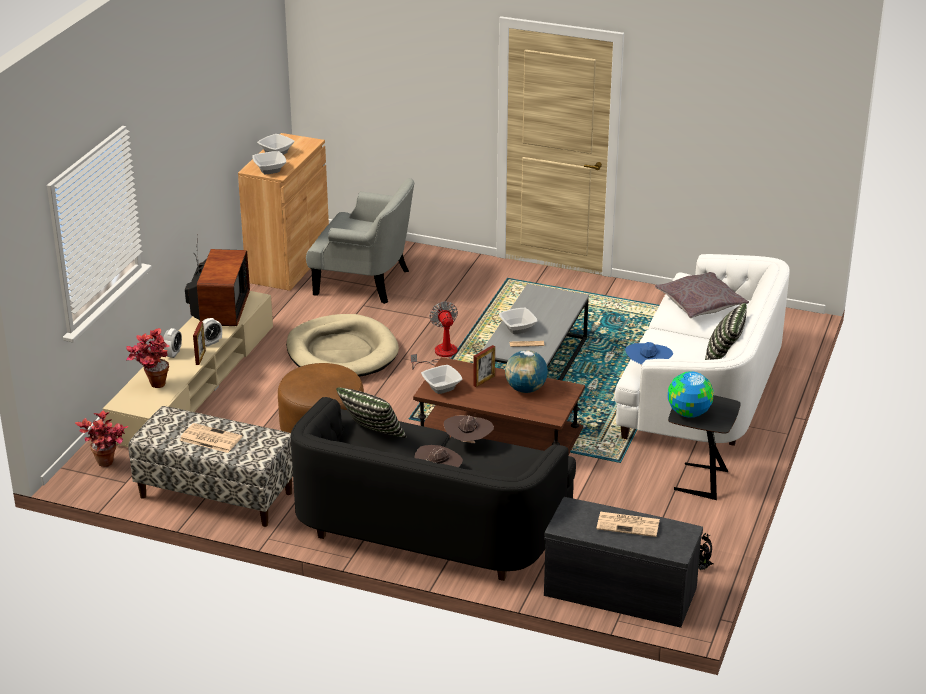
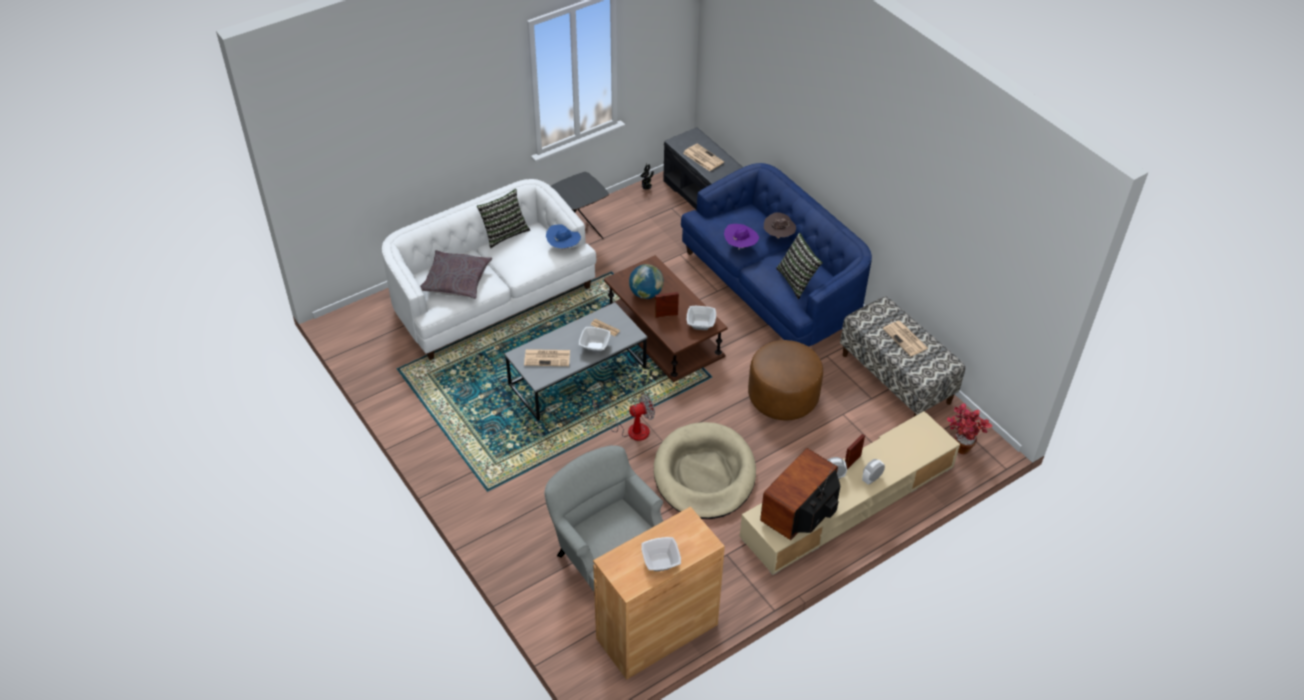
camera: 145 degrees left, 15 degrees up
potted plant [126,328,170,388] -> none
bowl [252,151,286,174] -> none
black sofa [291,397,576,581] -> blue sofa [681,163,872,347]
fan [411,301,458,370] -> fan turned 135 degrees counterclockwise [593,394,655,441]
brown hat [444,415,494,443] -> purple hat [724,224,759,250]
globe [668,371,714,418] -> none
none -> newspaper [524,349,570,366]

